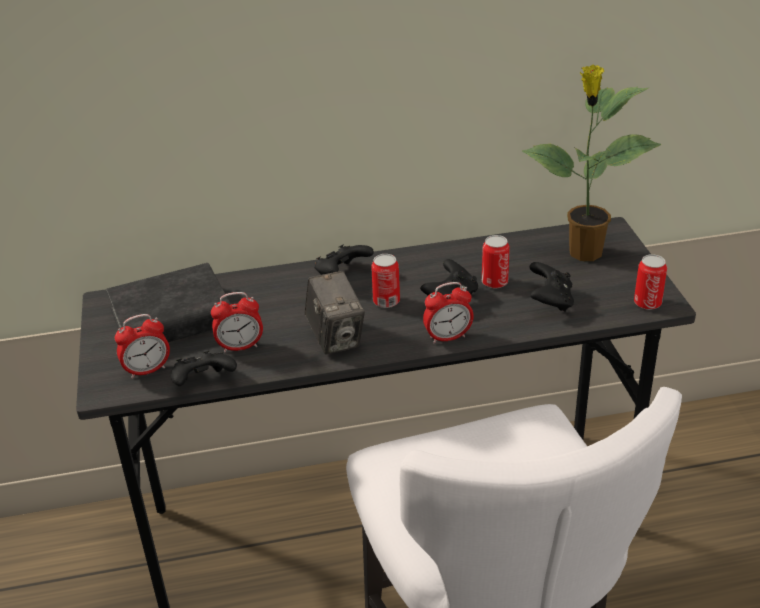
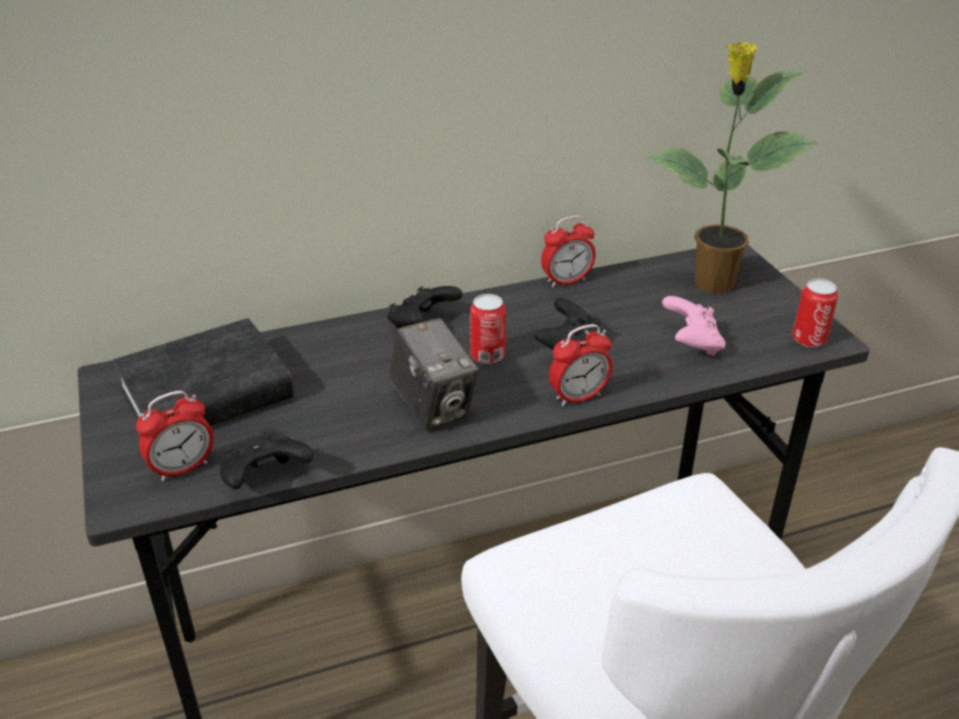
camera: 10 degrees left, 0 degrees up
alarm clock [211,292,263,353] -> alarm clock moved to [541,216,596,288]
can [482,235,510,289] -> none
black game controller [529,262,574,312] -> pink game controller [662,296,726,356]

